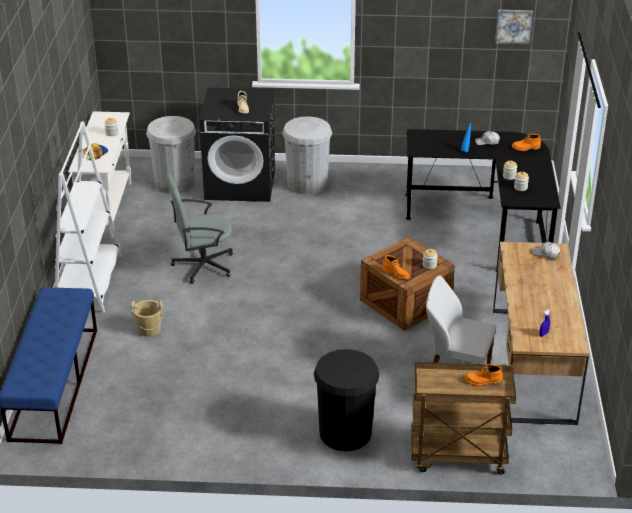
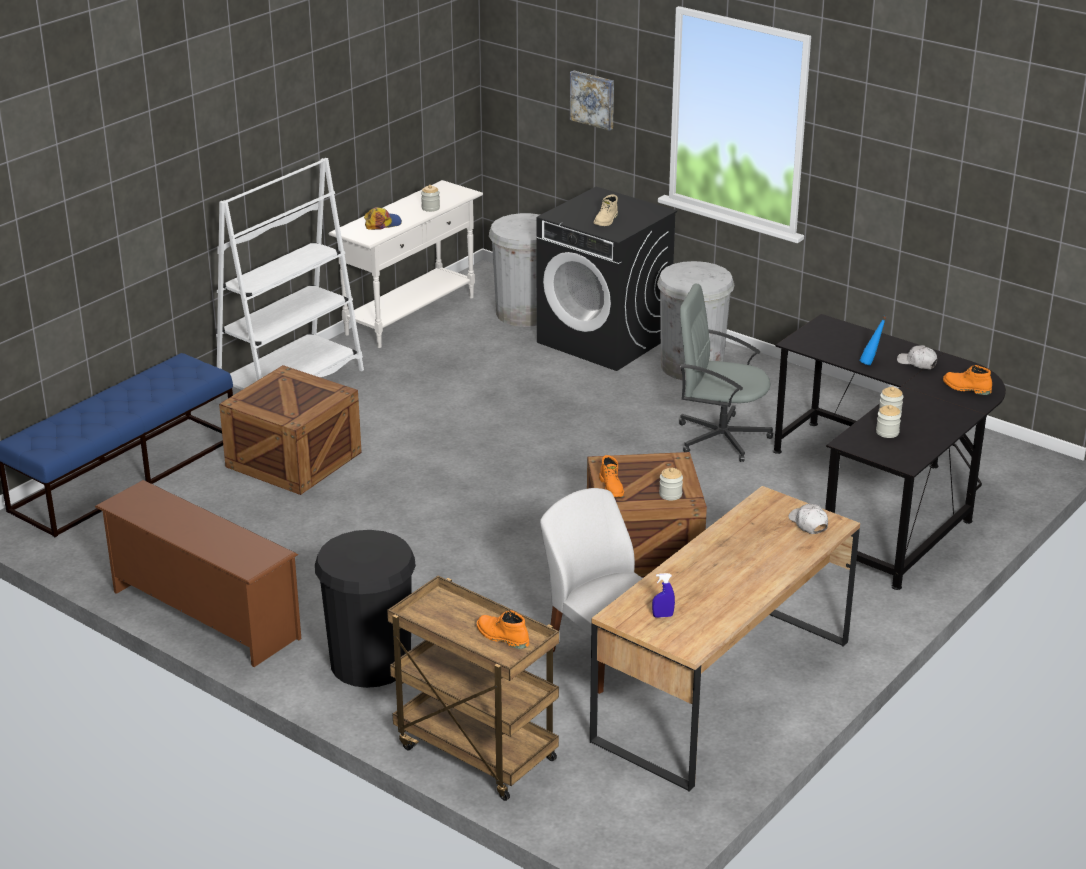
camera: 35 degrees right, 5 degrees down
beige bucket [131,300,163,337] -> crate [219,365,362,495]
grey office chair [166,174,233,284] -> grey office chair moved to [679,284,773,462]
picture [495,10,533,44] -> picture moved to [570,71,614,131]
none -> brown shoe rack [95,480,301,667]

